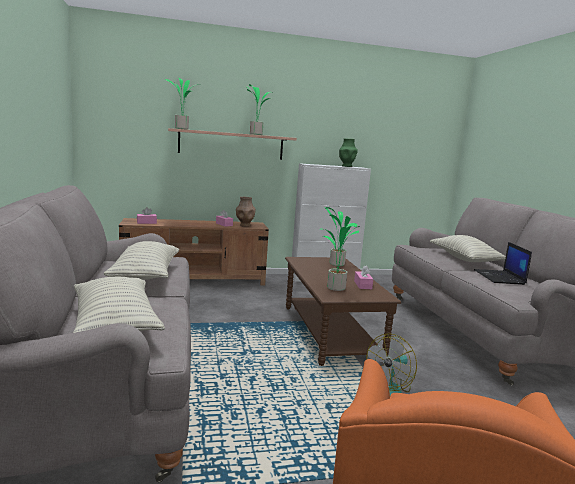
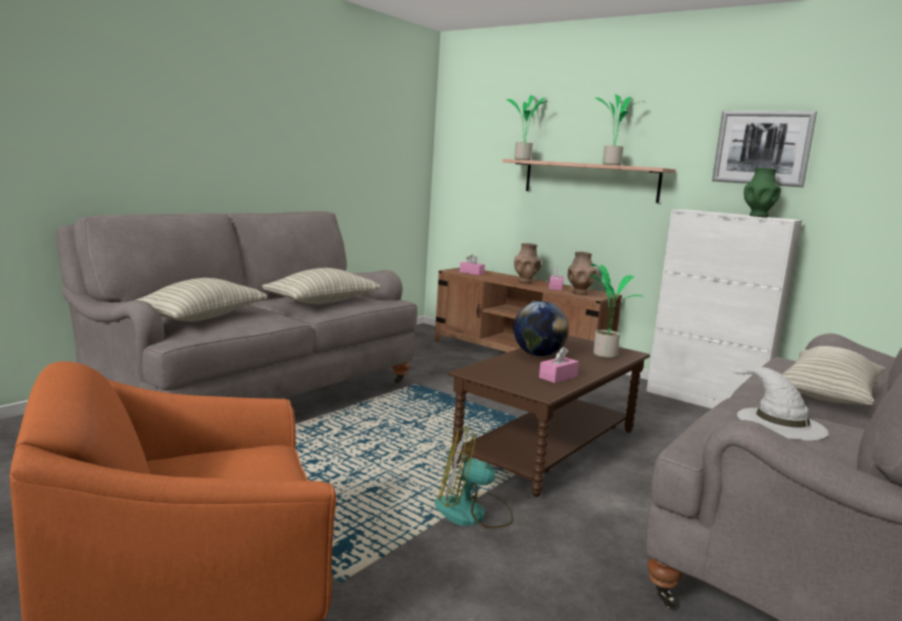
camera: 50 degrees right, 0 degrees up
potted plant [320,224,360,291] -> none
laptop [474,242,532,285] -> white hat [729,367,829,441]
none -> globe [513,301,569,356]
none -> brown vase [514,243,541,283]
none -> picture [712,111,817,187]

